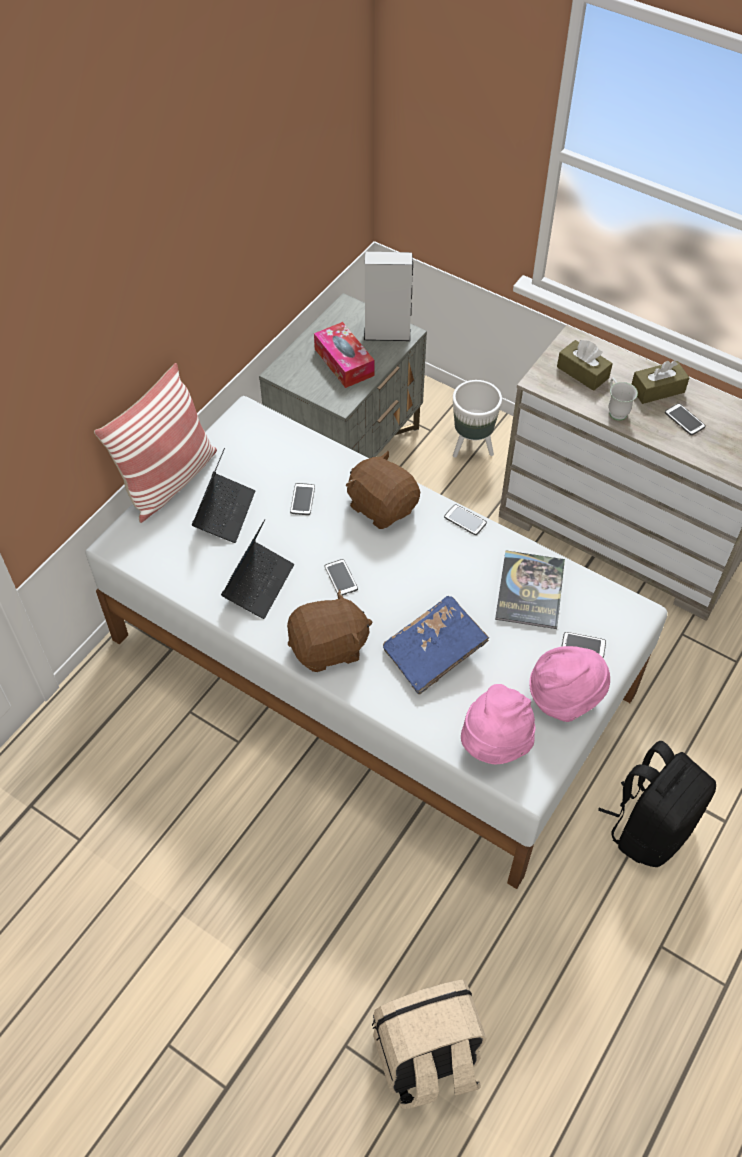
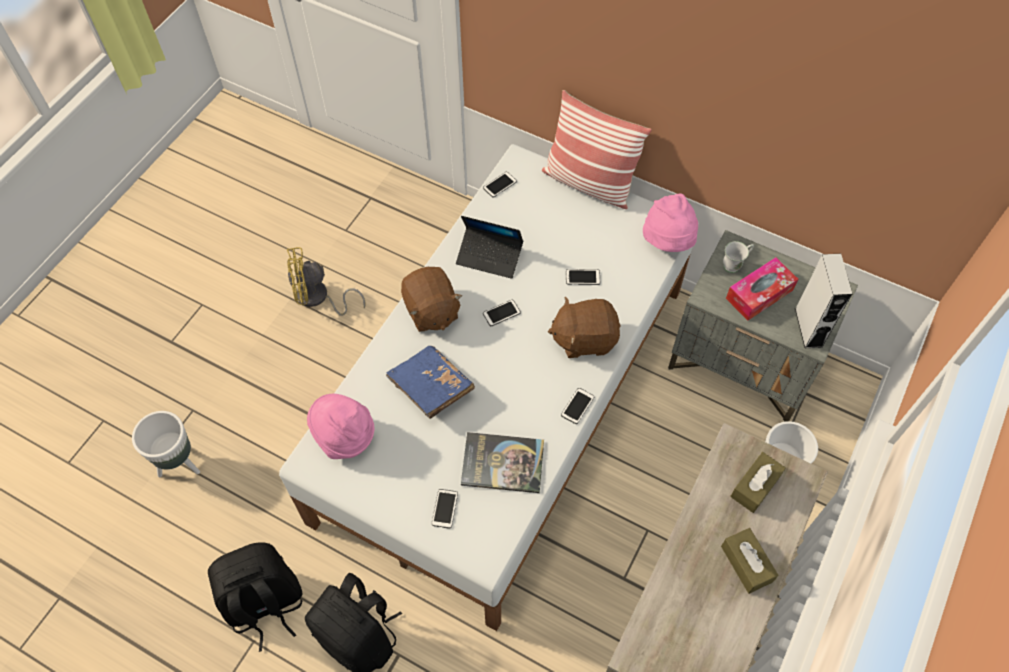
camera: 85 degrees right, 5 degrees up
laptop [192,448,255,543] -> none
brown plush toy [346,451,420,529] -> brown plush toy turned 135 degrees counterclockwise [548,297,620,358]
beige backpack [372,979,486,1109] -> white planter [132,411,200,477]
pink hat [530,646,610,722] -> pink hat moved to [643,194,698,252]
white mug [609,378,638,421] -> white mug moved to [723,241,754,273]
phone [665,403,706,435] -> phone moved to [483,172,517,198]
none -> black backpack [208,542,303,652]
none -> yellow fan [287,247,365,316]

